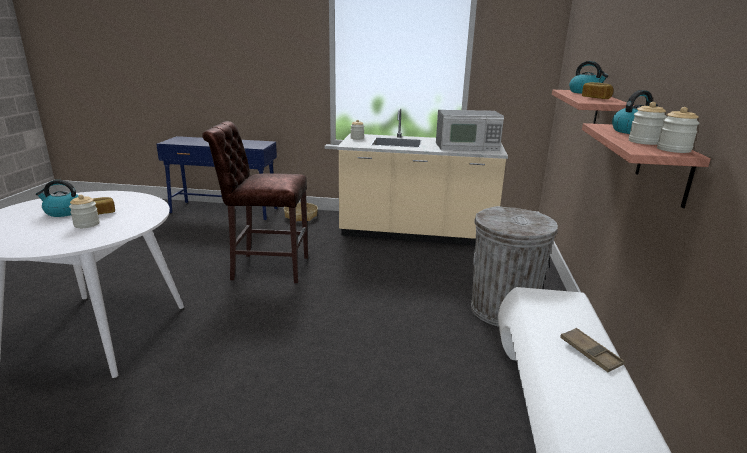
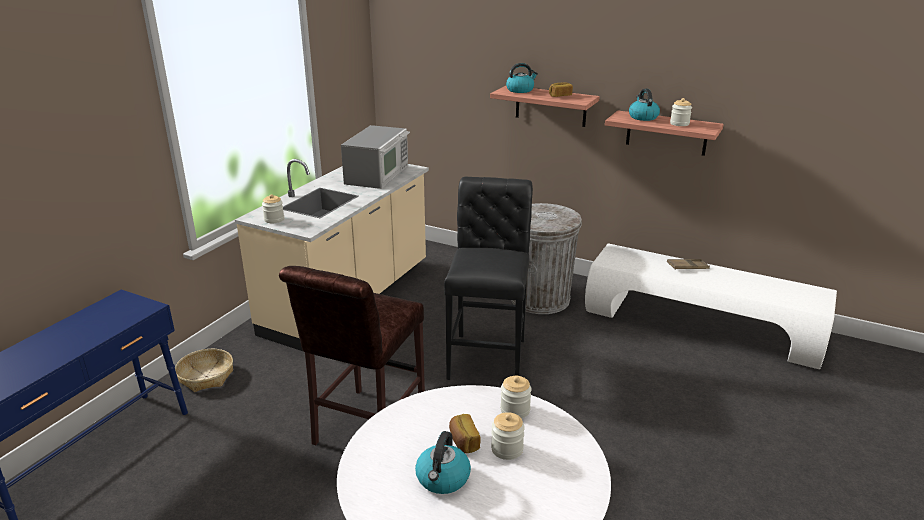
camera: 70 degrees left, 5 degrees up
jar [657,107,700,153] -> jar moved to [500,376,532,419]
none -> black stool [444,177,533,380]

